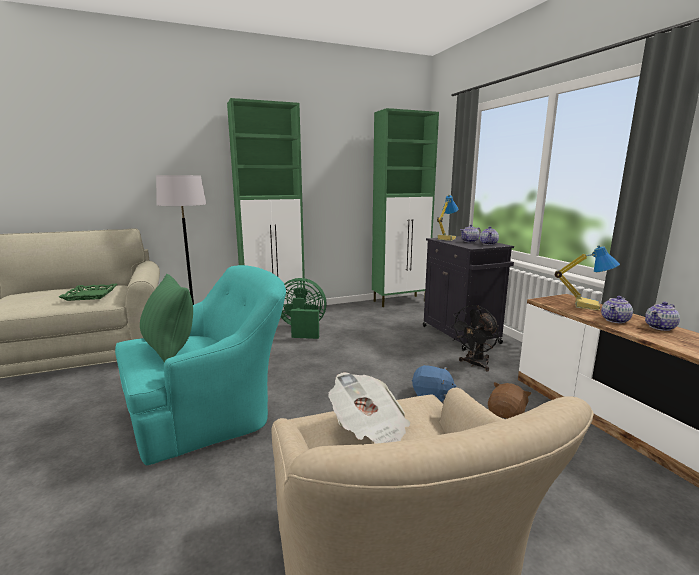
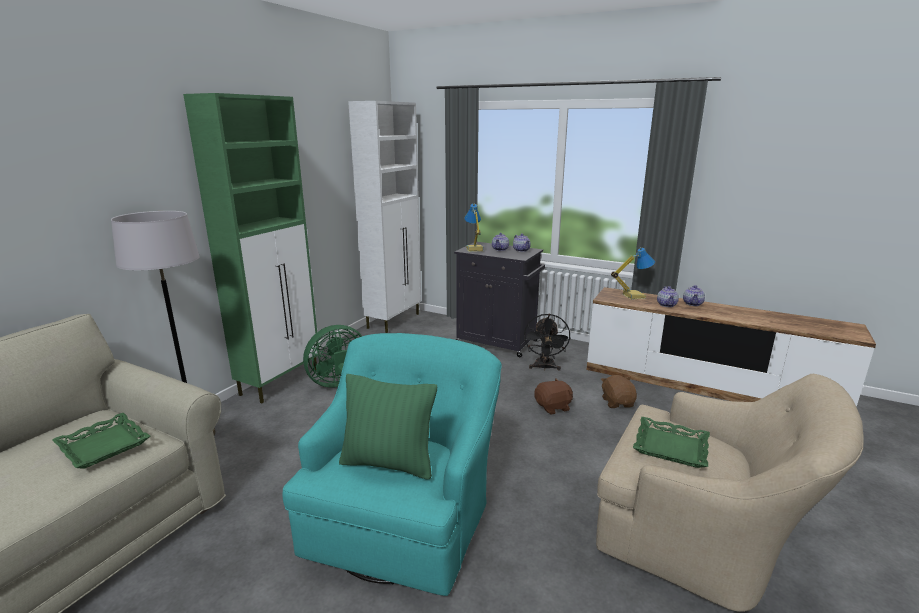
camera: 40 degrees left, 5 degrees up
newspaper [328,372,410,443] -> green tray [633,417,710,468]
green cabinet [372,108,439,307] -> white cabinet [348,101,421,333]
blue plush toy [412,365,457,402] -> brown plush toy [534,379,573,415]

